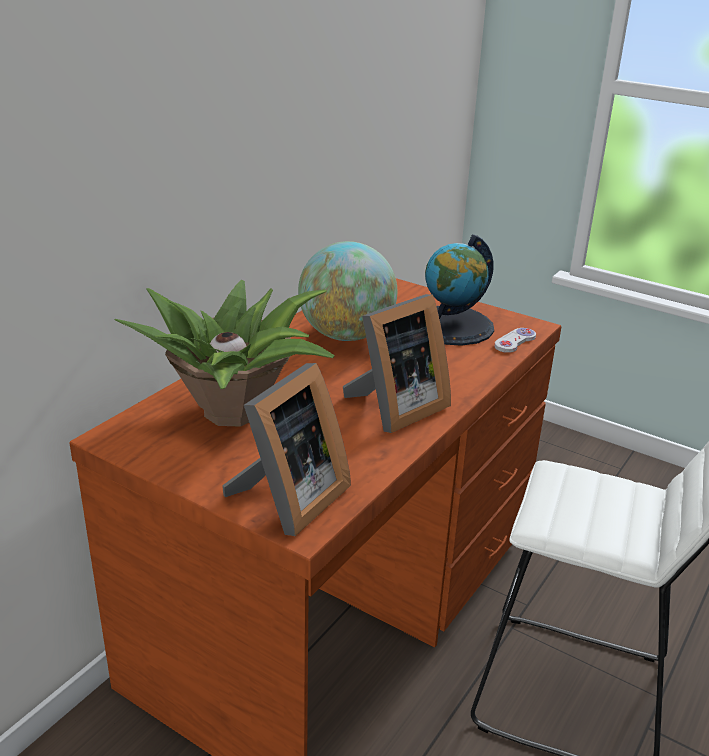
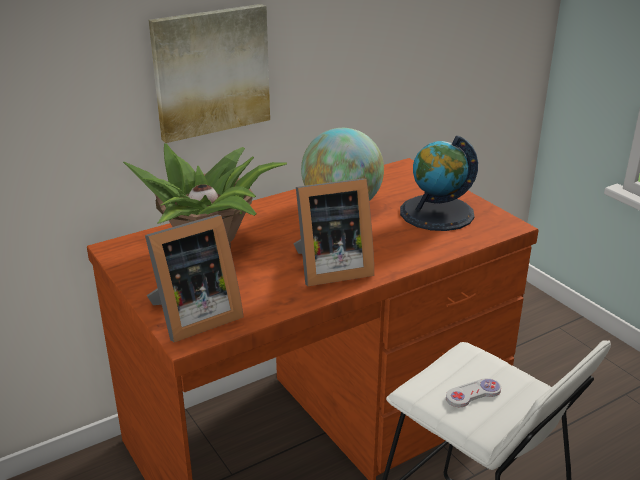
camera: 25 degrees right, 0 degrees up
white game controller [494,328,536,353] -> white game controller moved to [446,378,501,407]
none -> picture [149,4,270,143]

